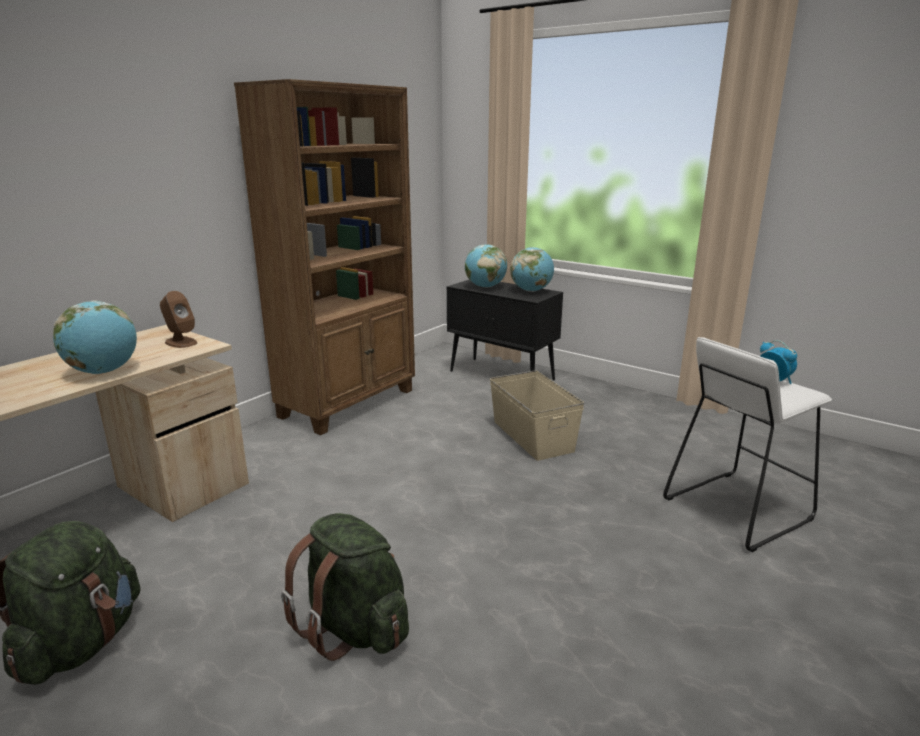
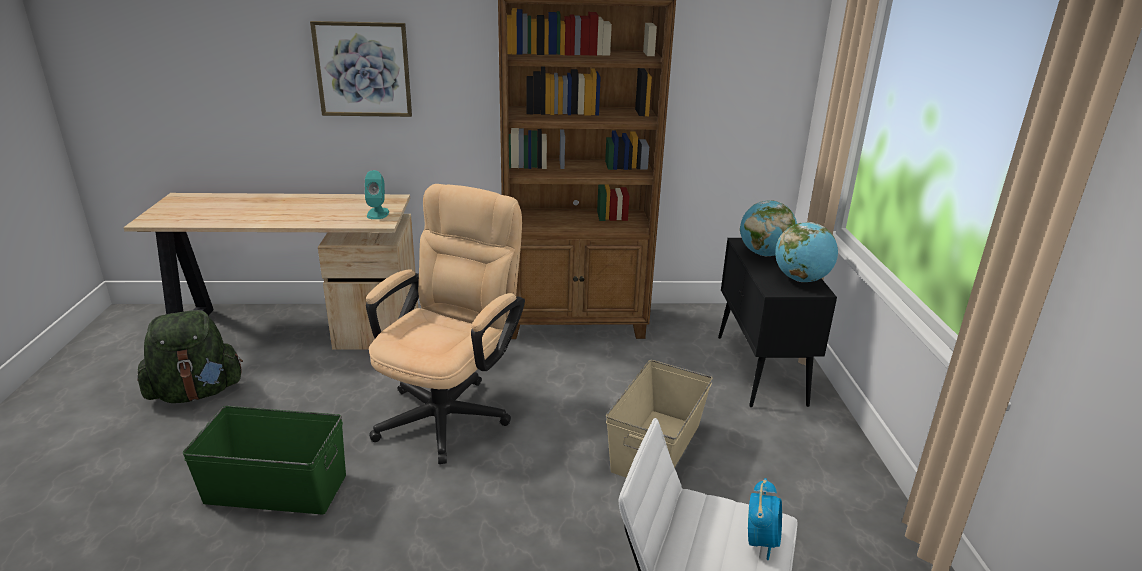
camera: 50 degrees right, 5 degrees up
globe [53,301,137,374] -> none
brown speaker [160,291,197,348] -> turquoise speaker [365,170,389,219]
green backpack [281,513,409,661] -> green storage box [182,406,346,514]
none -> picture [310,21,412,117]
none -> beige office chair [366,184,525,464]

